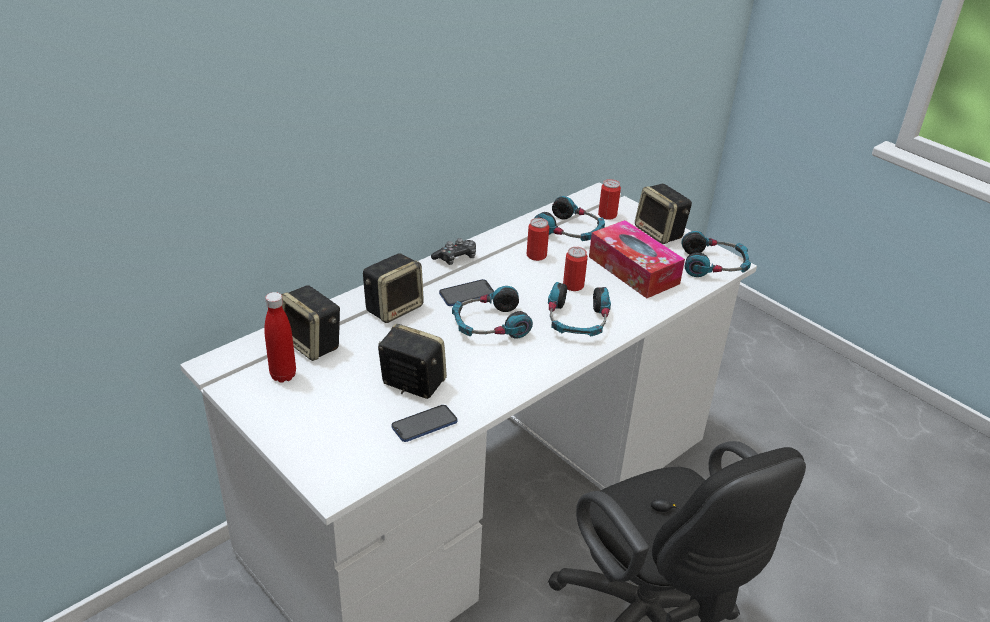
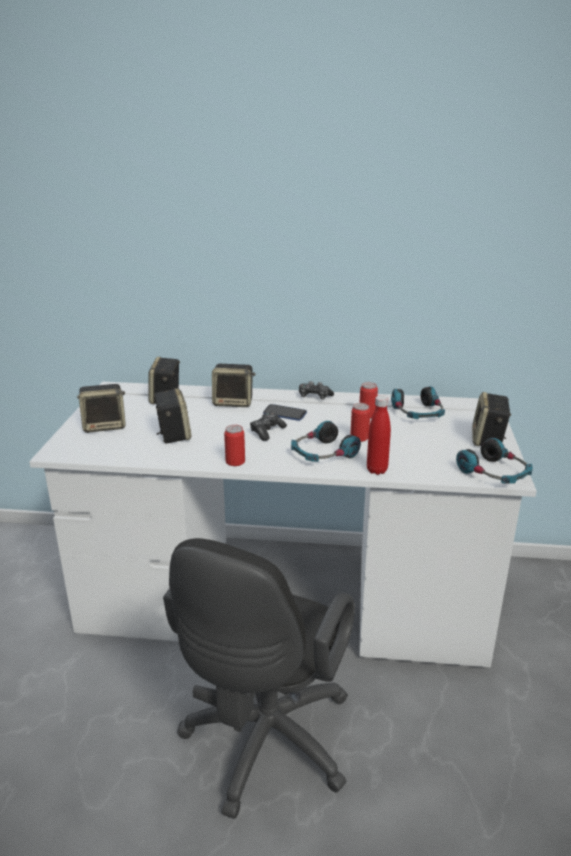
camera: 50 degrees right, 10 degrees down
red bottle [264,292,296,383] -> red bottle moved to [367,395,391,475]
phone [391,405,457,442] -> none
headphones [452,286,533,339] -> game controller [250,412,287,441]
tissue box [589,220,685,298] -> none
can [598,179,621,220] -> can moved to [224,425,245,466]
none -> speaker [77,384,125,433]

